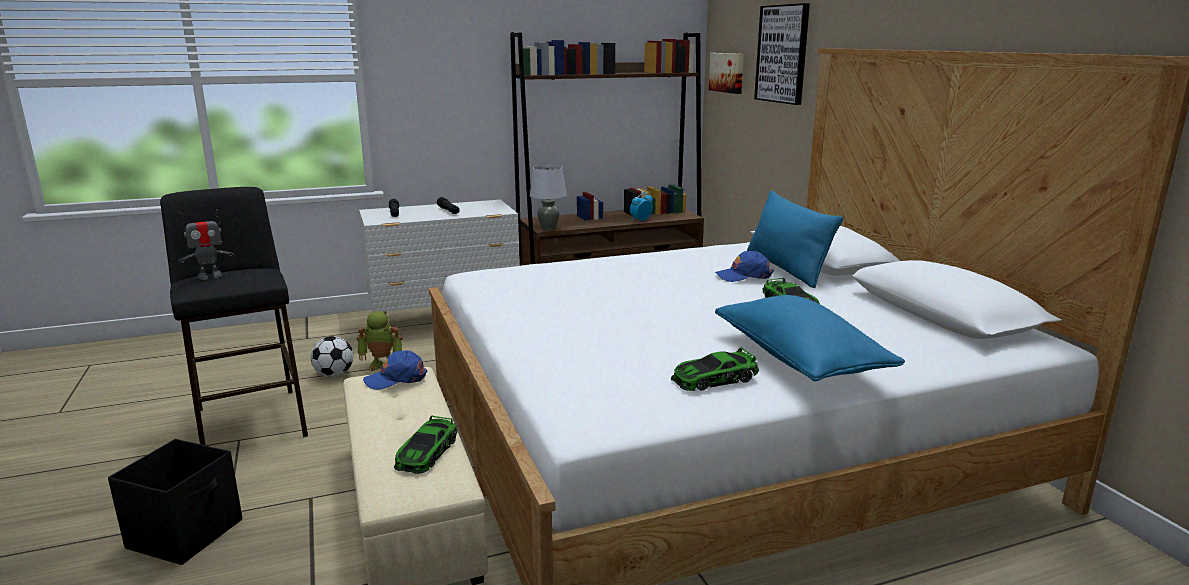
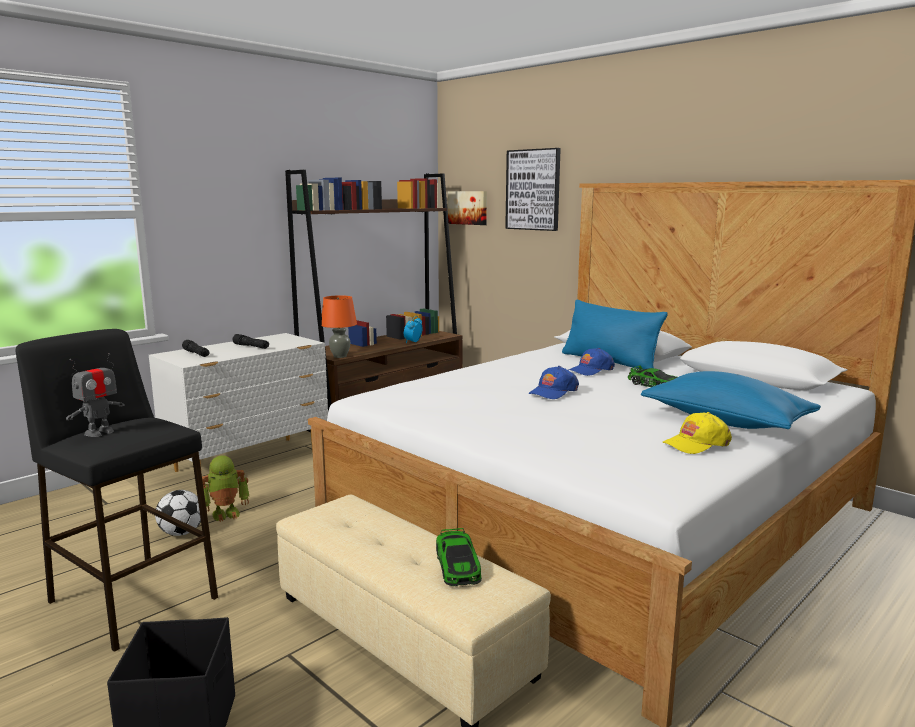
camera: 25 degrees left, 5 degrees down
blue cap [363,350,427,390] -> blue cap moved to [528,366,579,399]
grey table lamp [530,165,567,230] -> orange table lamp [322,295,357,358]
toy car [671,347,759,391] -> yellow cap [663,412,732,454]

